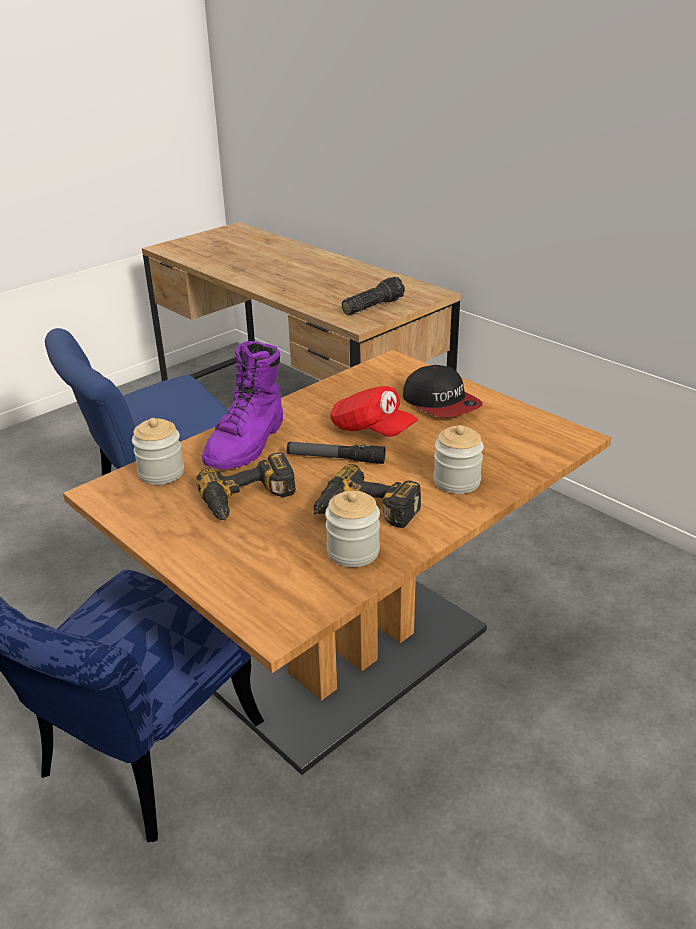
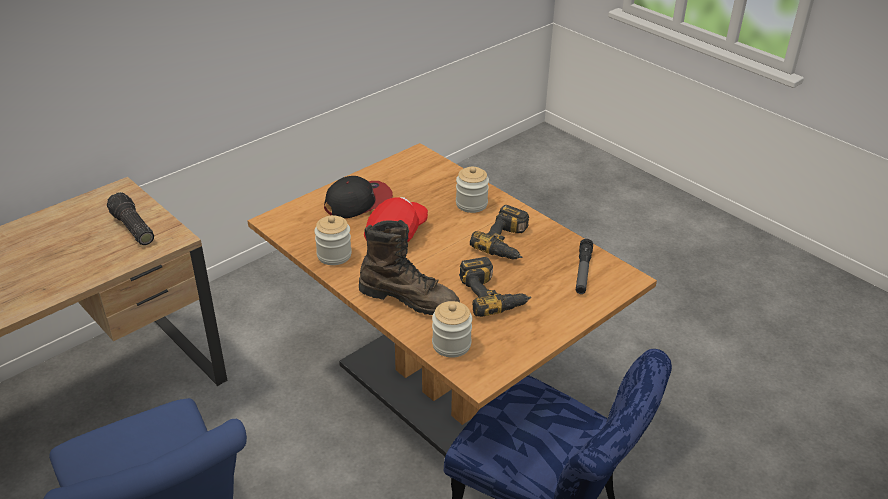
camera: 90 degrees left, 5 degrees up
purple boot [202,341,283,469] -> brown boot [359,220,460,315]
flashlight [287,442,385,464] -> flashlight moved to [576,239,593,294]
jar [325,490,380,567] -> jar moved to [314,215,352,265]

